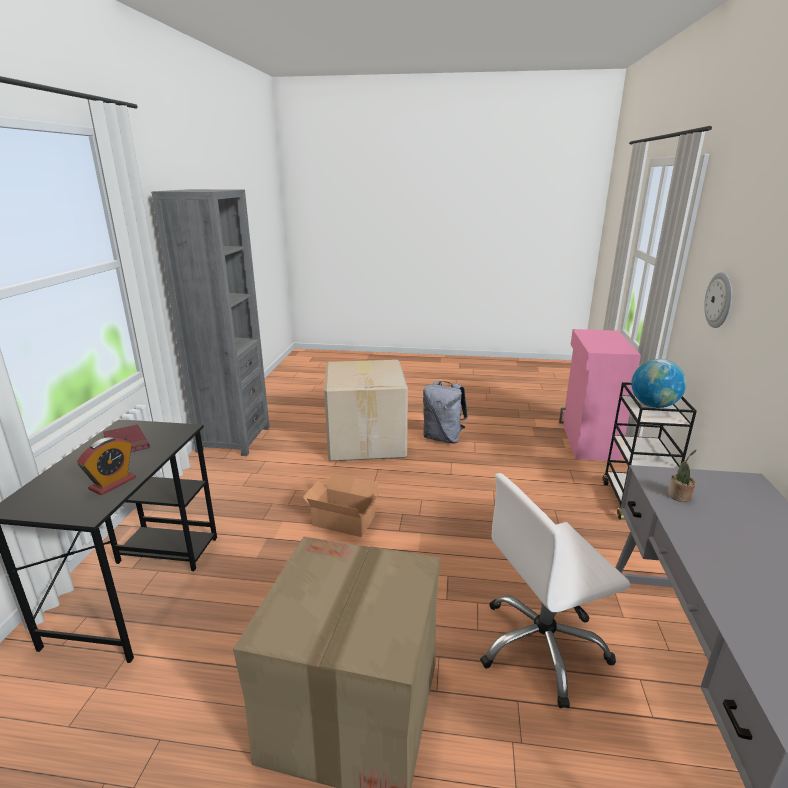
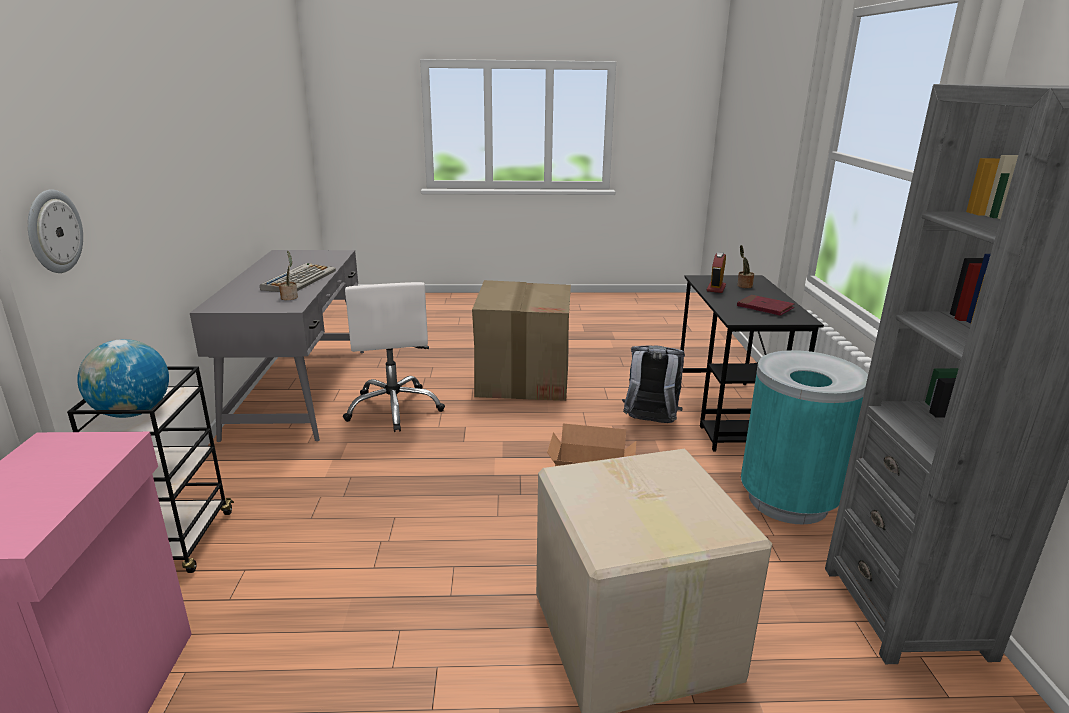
camera: 170 degrees right, 0 degrees up
grey backpack [423,381,468,444] -> grey backpack moved to [622,345,685,423]
white office chair [480,473,630,708] -> white office chair turned 105 degrees clockwise [343,282,445,432]
none -> keyboard [260,263,336,292]
none -> potted plant [737,245,754,288]
none -> turquoise trash can [741,350,868,524]

